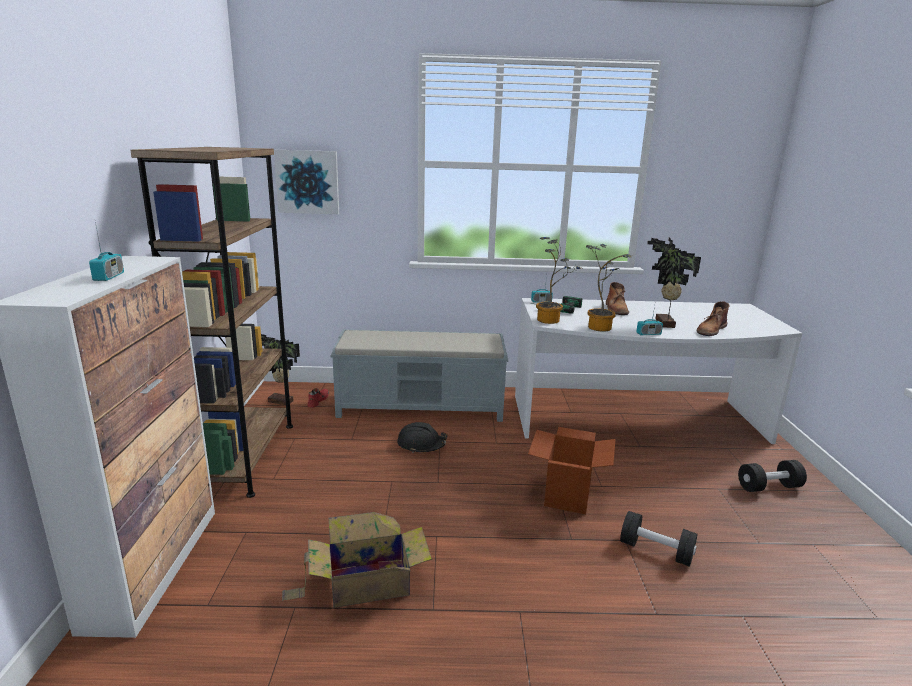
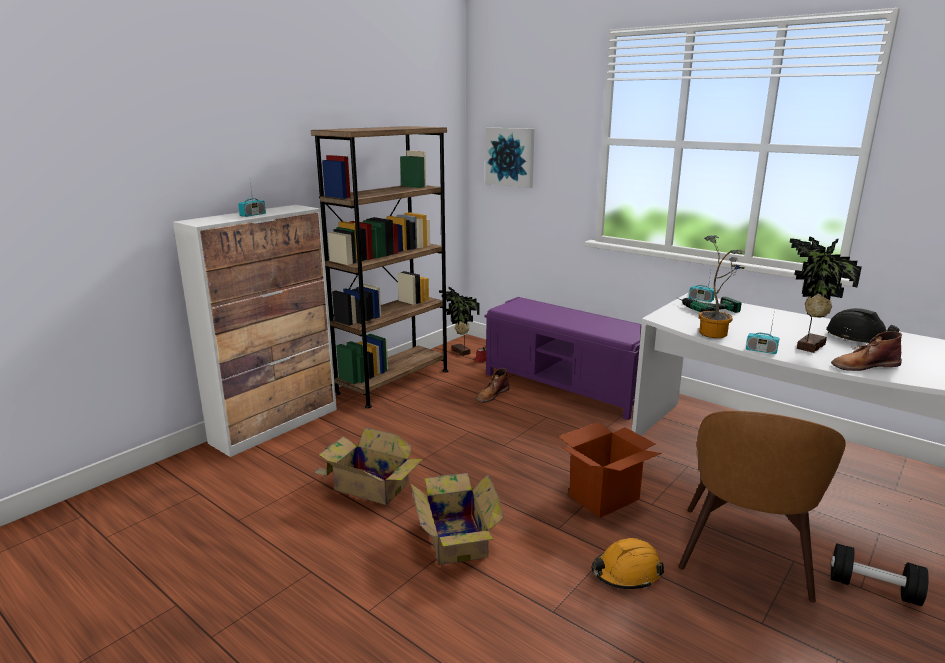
camera: 40 degrees right, 0 degrees up
grey bench [331,329,508,422] -> purple bench [484,297,642,420]
black hard hat [397,422,448,453] -> black hard hat moved to [826,308,900,343]
potted plant [536,237,584,324] -> none
brown boot [606,282,629,315] -> brown boot moved to [475,368,510,403]
black dumbbell [620,511,698,567] -> orange hard hat [592,538,664,589]
none -> cardboard box [410,473,504,565]
none -> brown chair [678,411,846,602]

